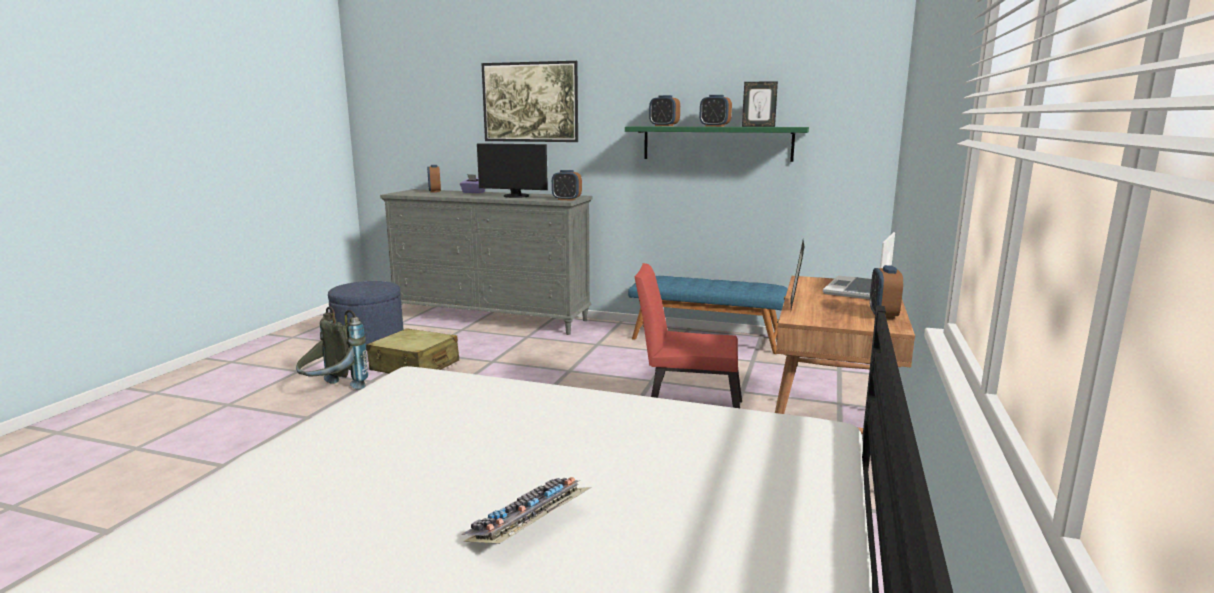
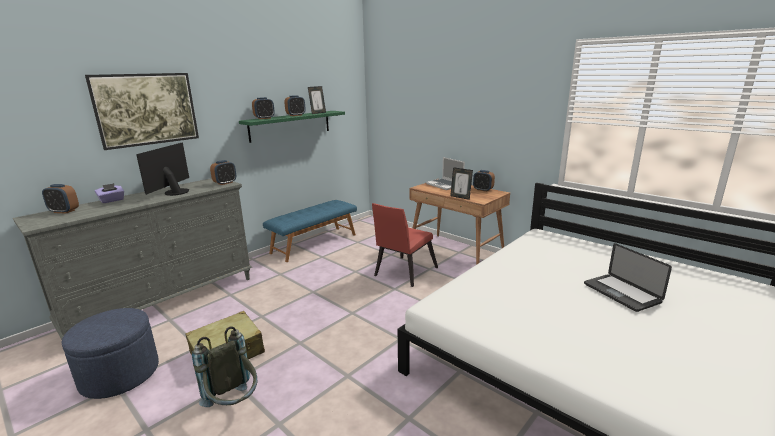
camera: 65 degrees left, 5 degrees up
keyboard [461,477,592,544] -> laptop [584,243,672,312]
monitor [477,143,548,198] -> monitor turned 150 degrees clockwise [136,142,189,196]

